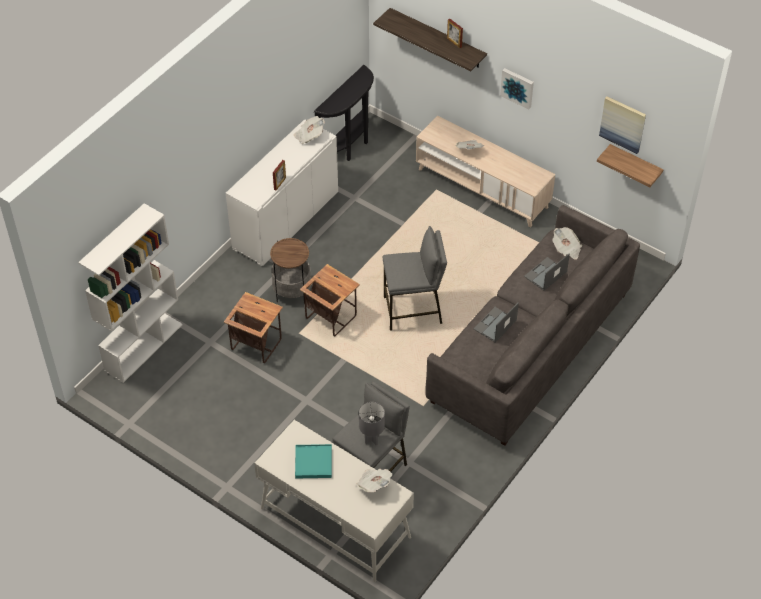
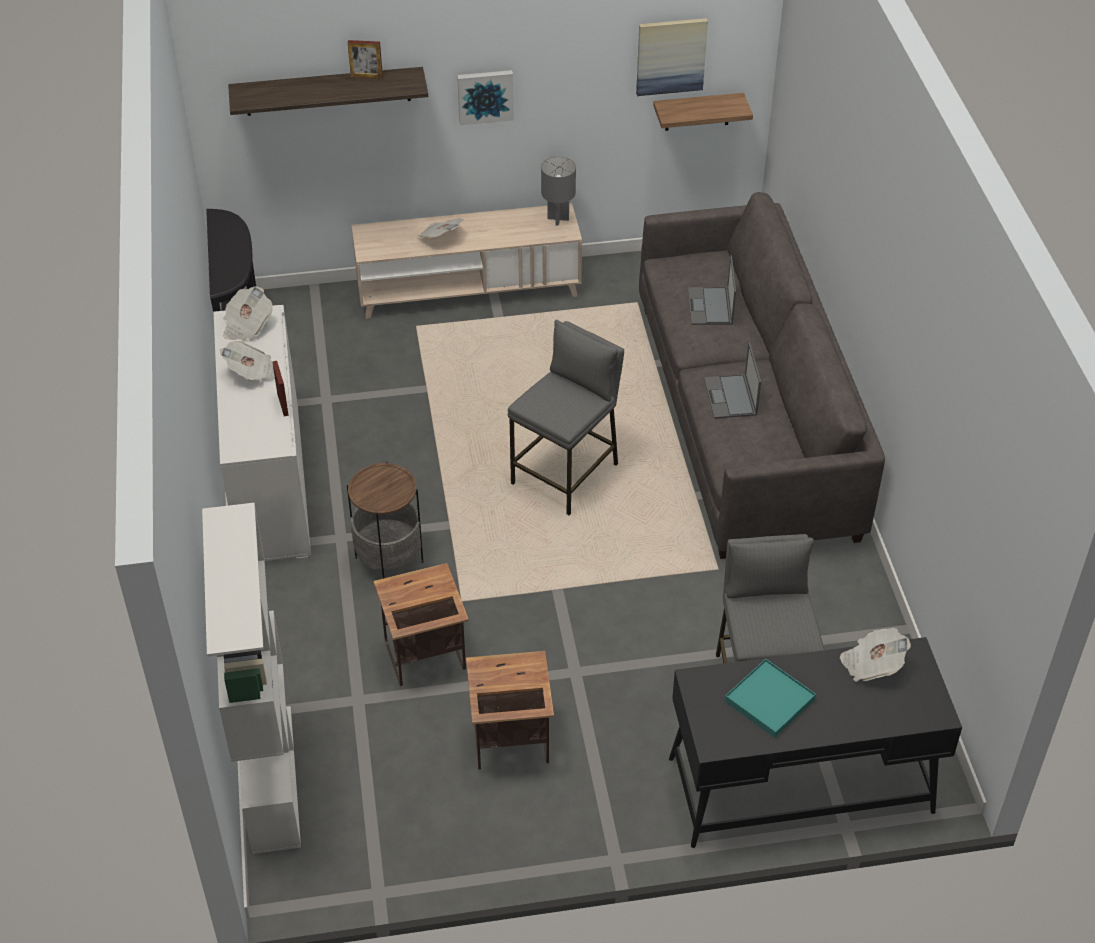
camera: 45 degrees left, 5 degrees down
white desk [254,420,414,582] -> black desk [669,637,962,848]
side table [300,264,360,336] -> side table moved to [466,651,554,769]
grey table lamp [359,402,385,445] -> grey table lamp moved to [541,157,576,226]
newspaper [552,227,582,260] -> newspaper moved to [220,341,275,381]

